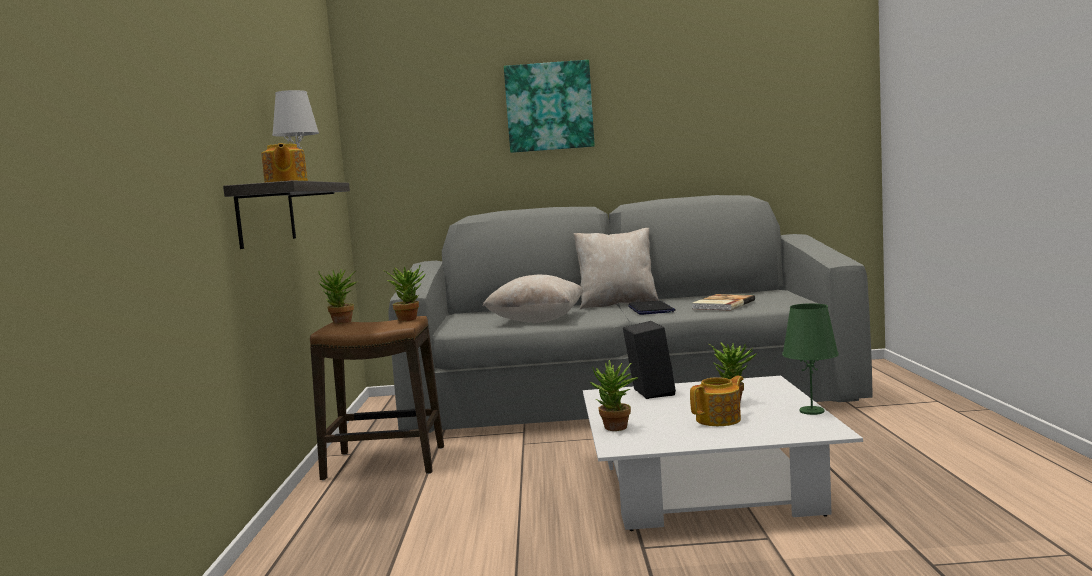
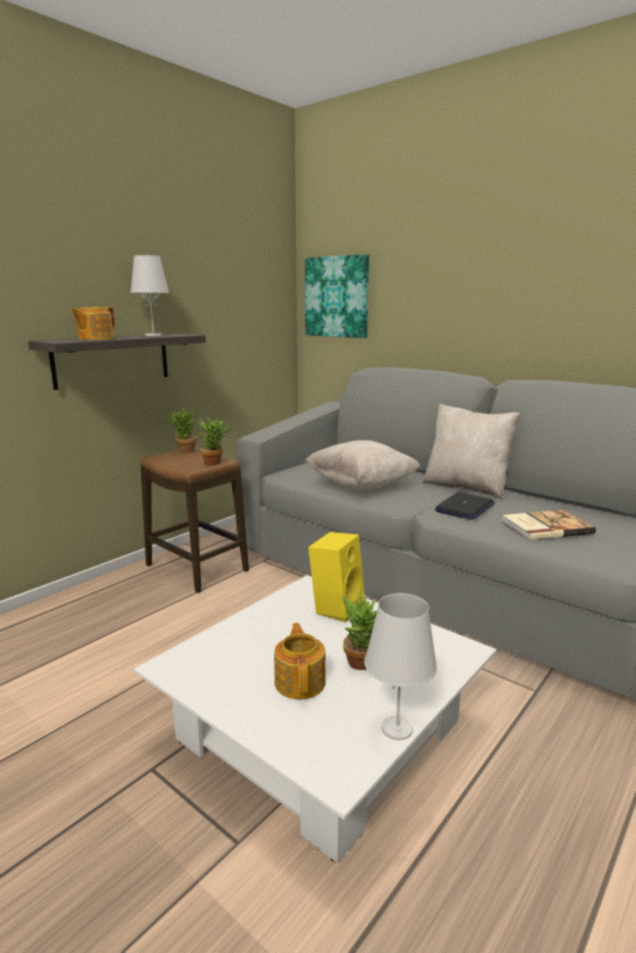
camera: 40 degrees right, 10 degrees up
picture [504,60,595,153] -> picture moved to [305,254,369,338]
potted plant [590,360,638,431] -> none
black speaker [623,321,676,399] -> yellow speaker [308,532,365,622]
teapot [690,376,743,426] -> teapot turned 105 degrees counterclockwise [274,623,325,699]
green table lamp [782,303,839,415] -> white table lamp [364,593,437,740]

